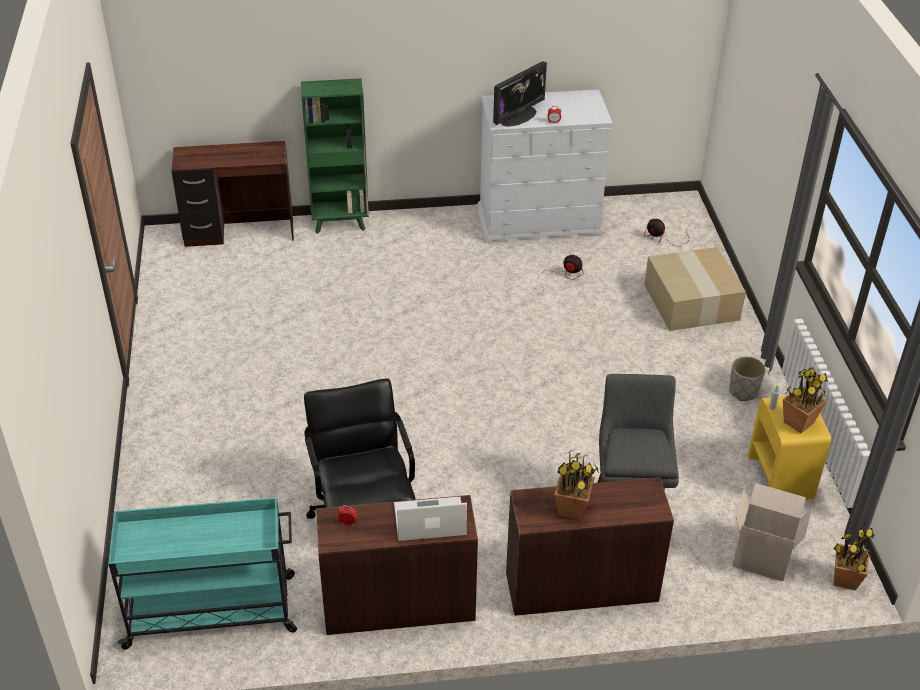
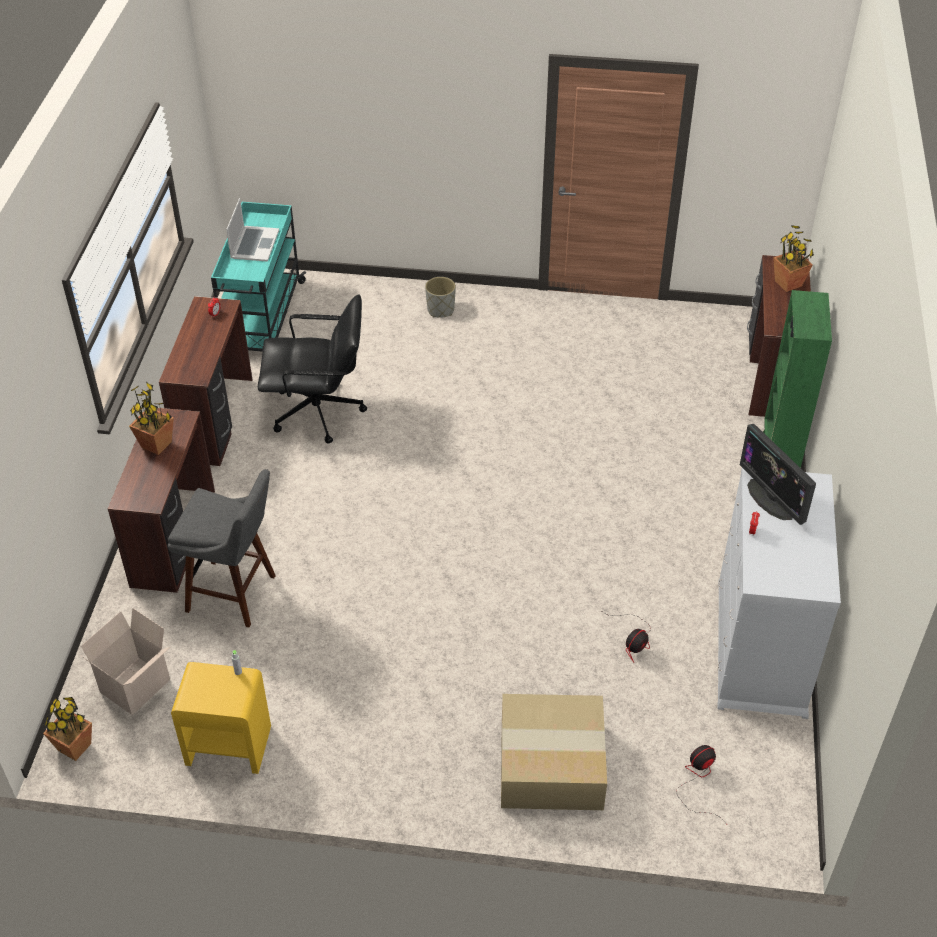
camera: 105 degrees right, 5 degrees up
laptop [394,497,467,541] -> laptop moved to [226,198,279,262]
grey planter [729,357,765,401] -> grey planter moved to [425,277,456,318]
potted plant [783,368,828,433] -> potted plant moved to [773,225,814,292]

